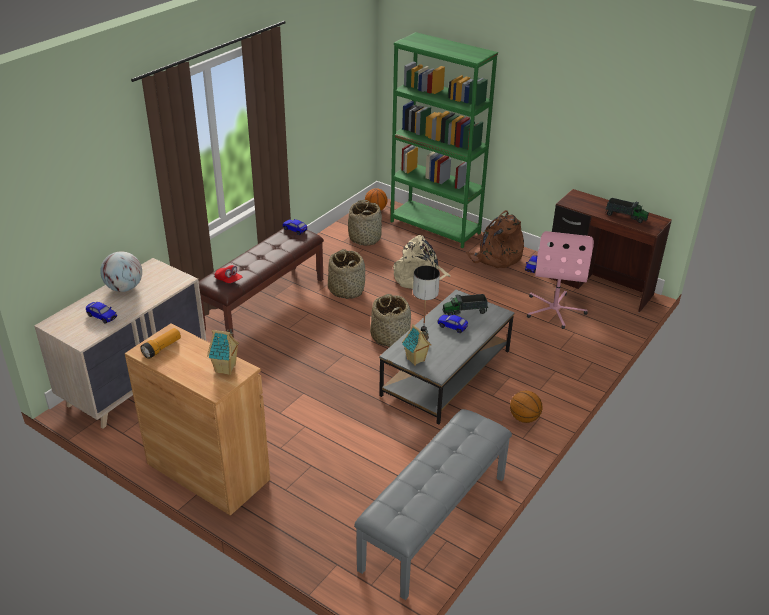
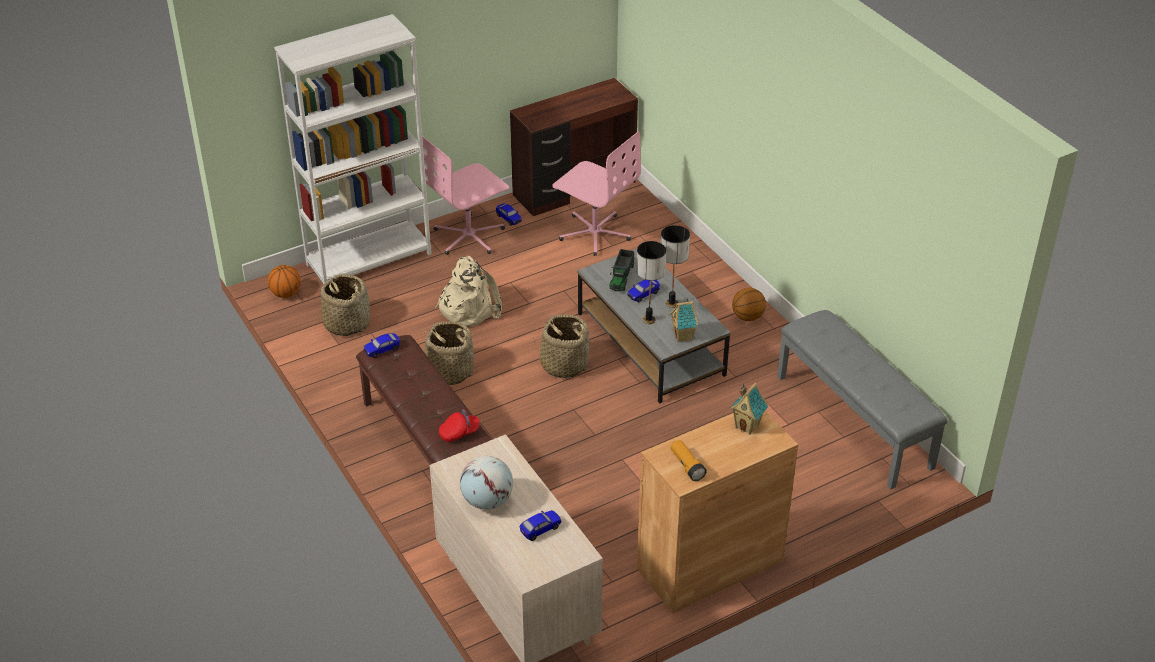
camera: 65 degrees left, 5 degrees up
green bookcase [390,32,498,248] -> white bookcase [274,14,431,285]
brown backpack [466,210,524,268] -> pink office chair [419,136,509,255]
toy truck [605,198,649,223] -> none
none -> table lamp [661,225,690,308]

